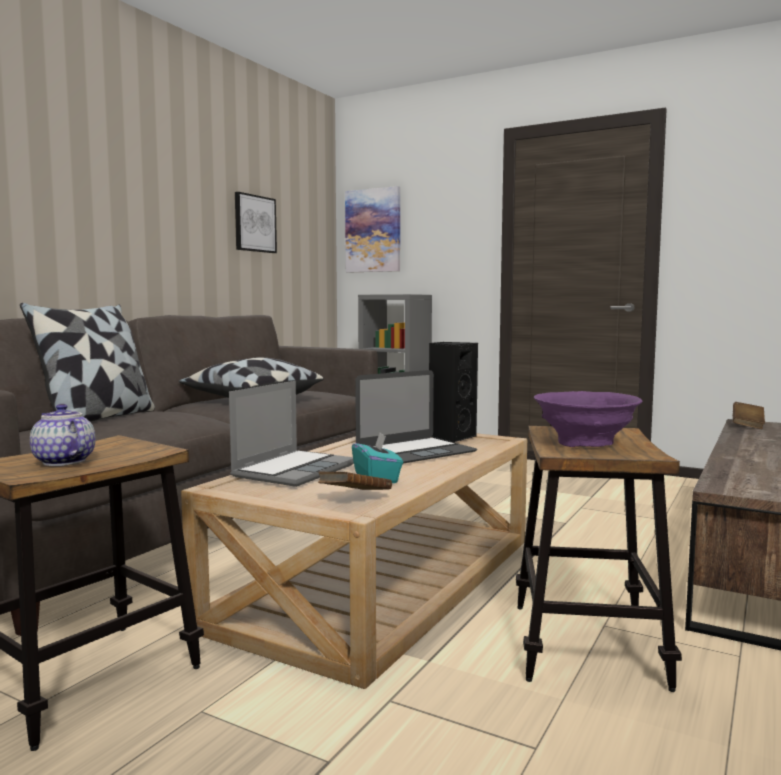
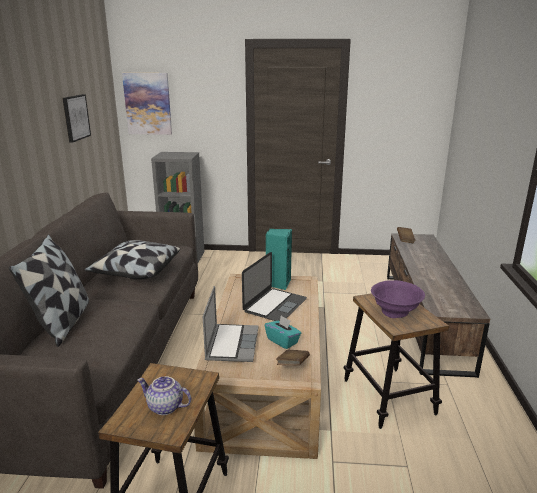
camera: 25 degrees left, 15 degrees up
black speaker [429,342,478,443] -> turquoise speaker [266,229,292,290]

